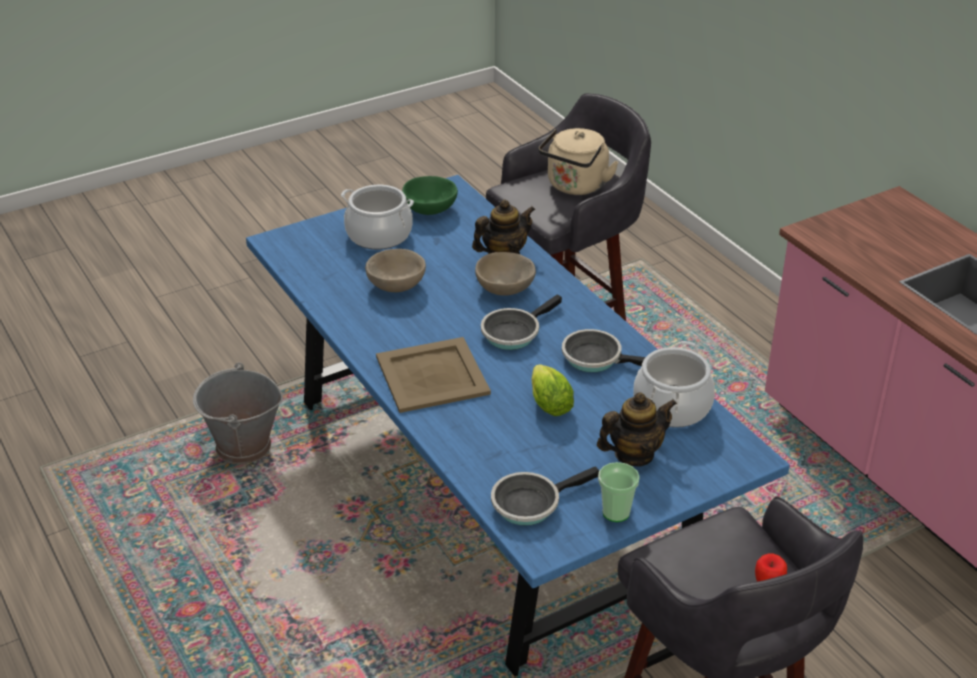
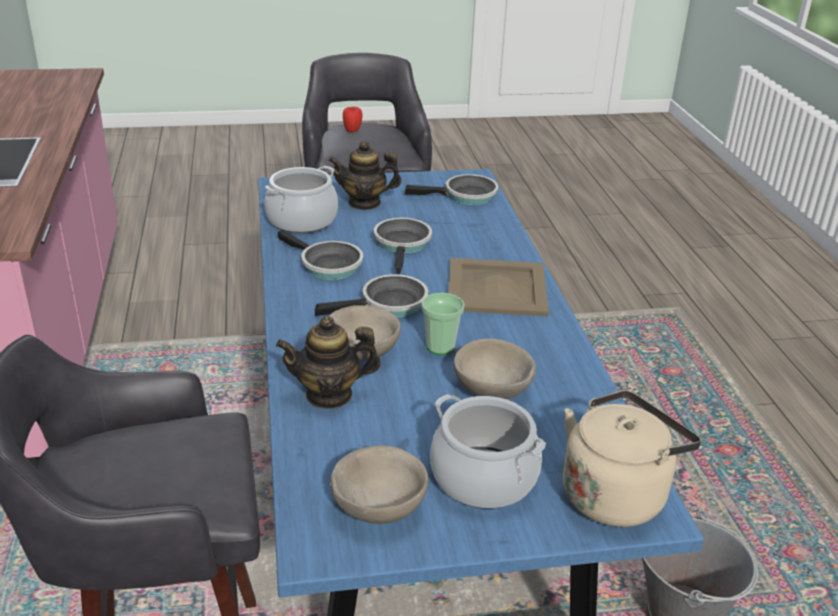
camera: 160 degrees left, 5 degrees down
green bowl [402,176,458,215] -> beige bowl [330,445,428,524]
lettuce [532,364,574,416] -> frying pan [374,218,432,275]
beige kettle [539,128,619,195] -> beige kettle moved to [563,390,701,527]
cup [598,462,640,522] -> cup moved to [421,293,464,355]

